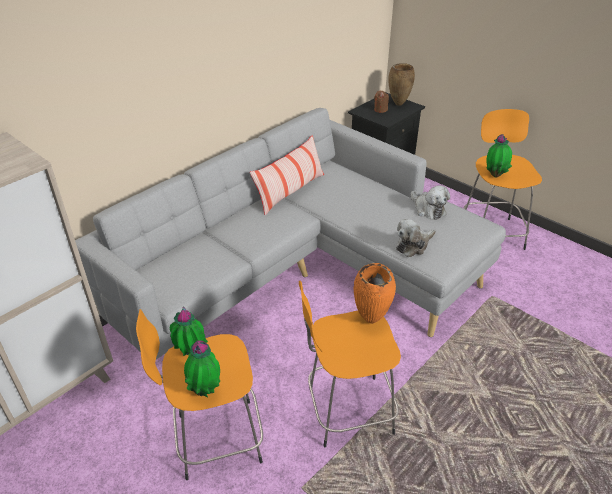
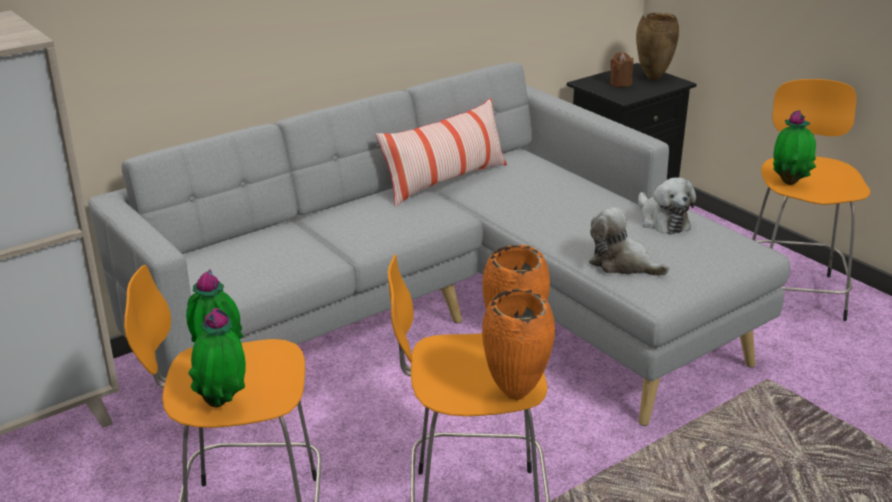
camera: 10 degrees right, 10 degrees down
plush toy [396,219,436,257] -> plush toy turned 60 degrees clockwise [589,207,669,276]
none -> orange vase [482,289,555,401]

